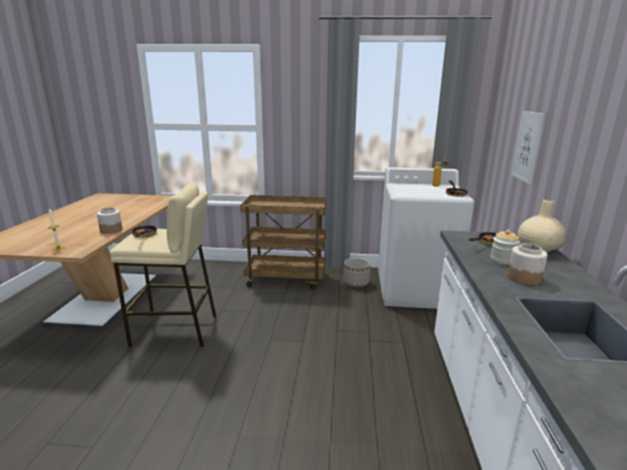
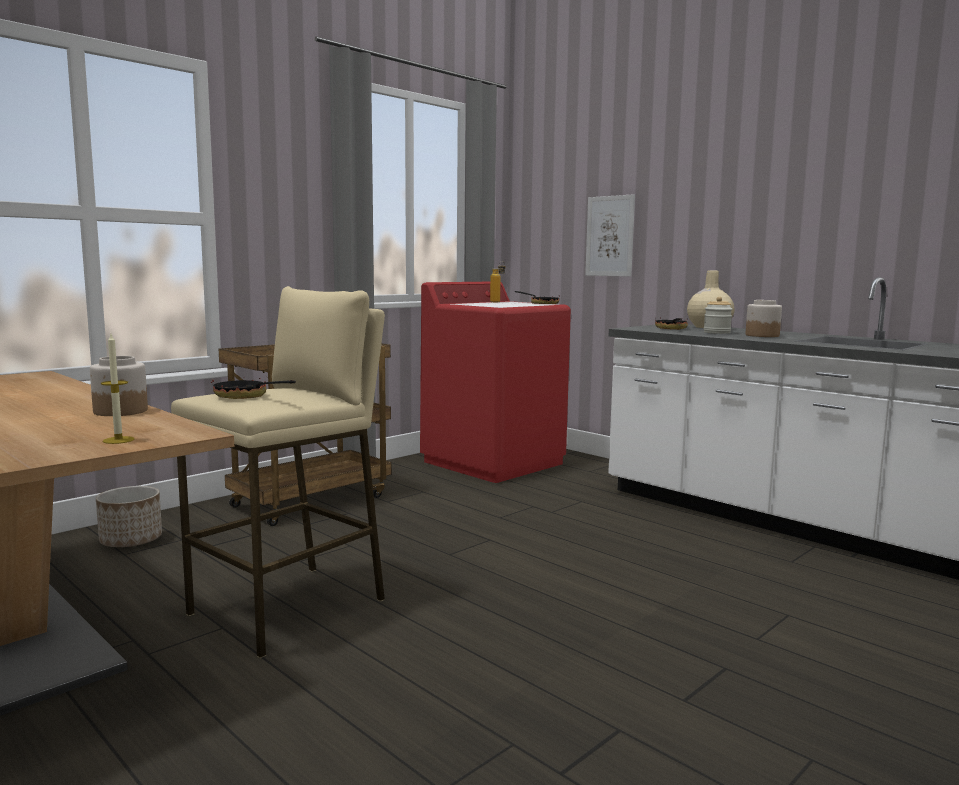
camera: 50 degrees left, 10 degrees down
planter [343,258,370,287] -> planter moved to [96,486,162,547]
white washing machine [378,167,474,309] -> red washing machine [420,282,571,483]

